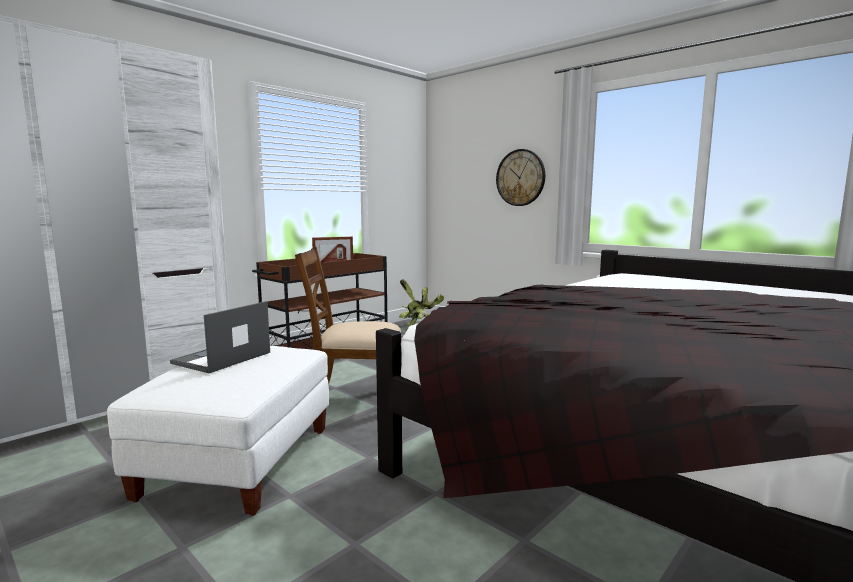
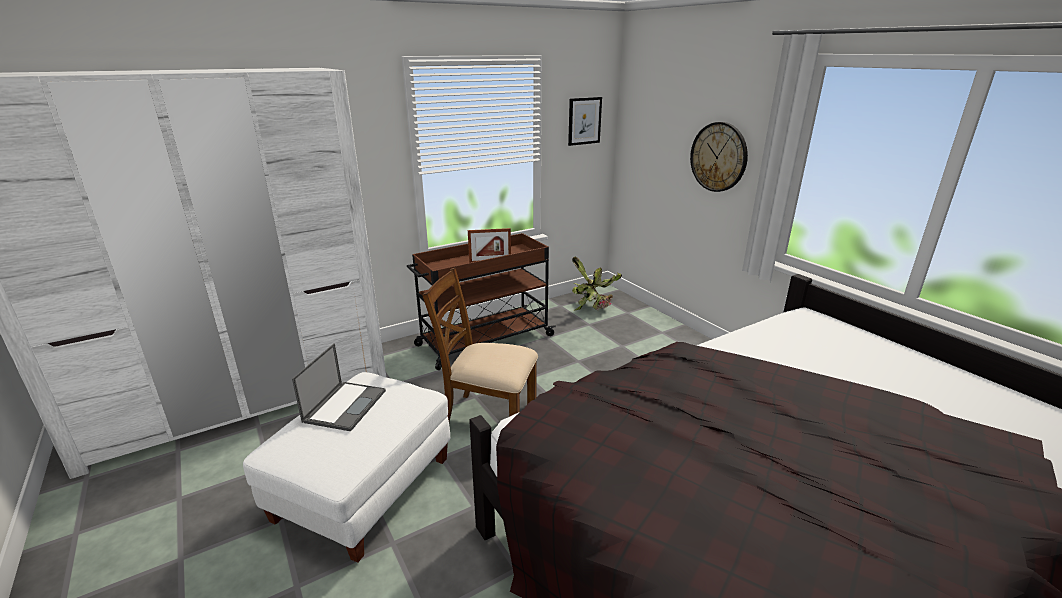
camera: 15 degrees right, 15 degrees up
laptop [170,301,270,373] -> laptop turned 150 degrees clockwise [292,343,386,431]
none -> picture [568,97,602,146]

